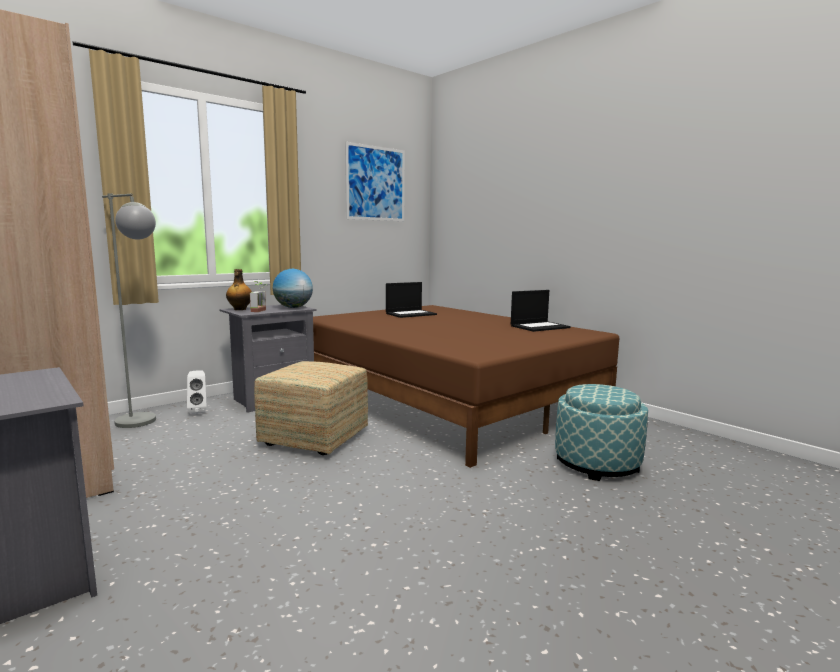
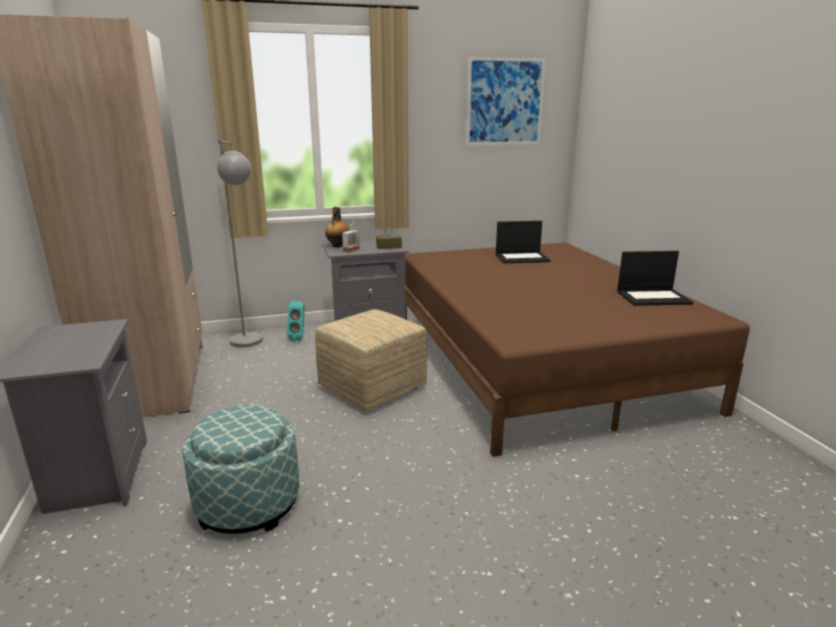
camera: 25 degrees right, 10 degrees up
white speaker [187,370,207,414] -> turquoise speaker [287,301,305,341]
globe [273,269,313,308] -> brown tissue box [376,227,402,249]
ottoman [555,384,648,481] -> ottoman moved to [183,405,299,534]

